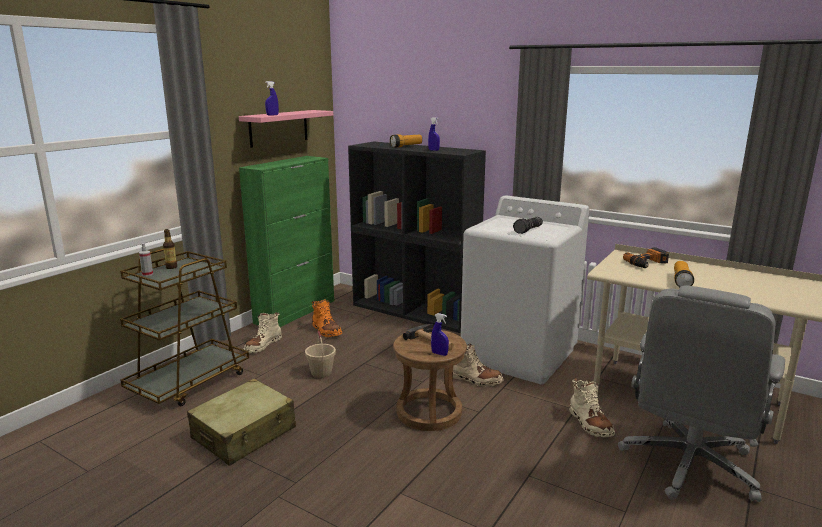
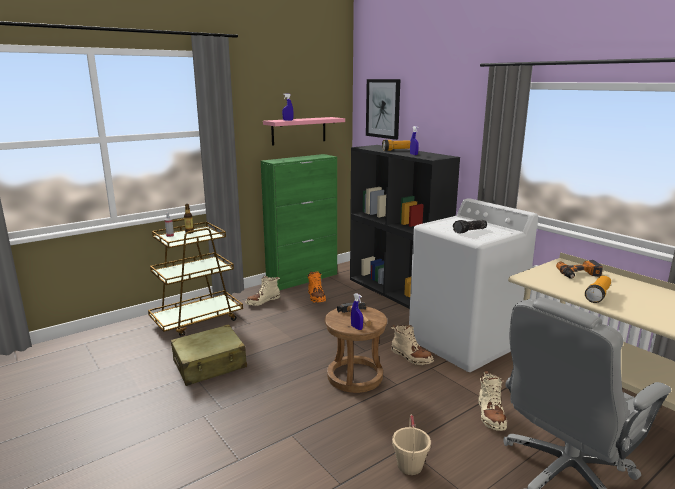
camera: 20 degrees right, 0 degrees up
beige bucket [305,331,336,378] -> beige bucket moved to [392,414,431,475]
none -> picture [366,79,400,140]

